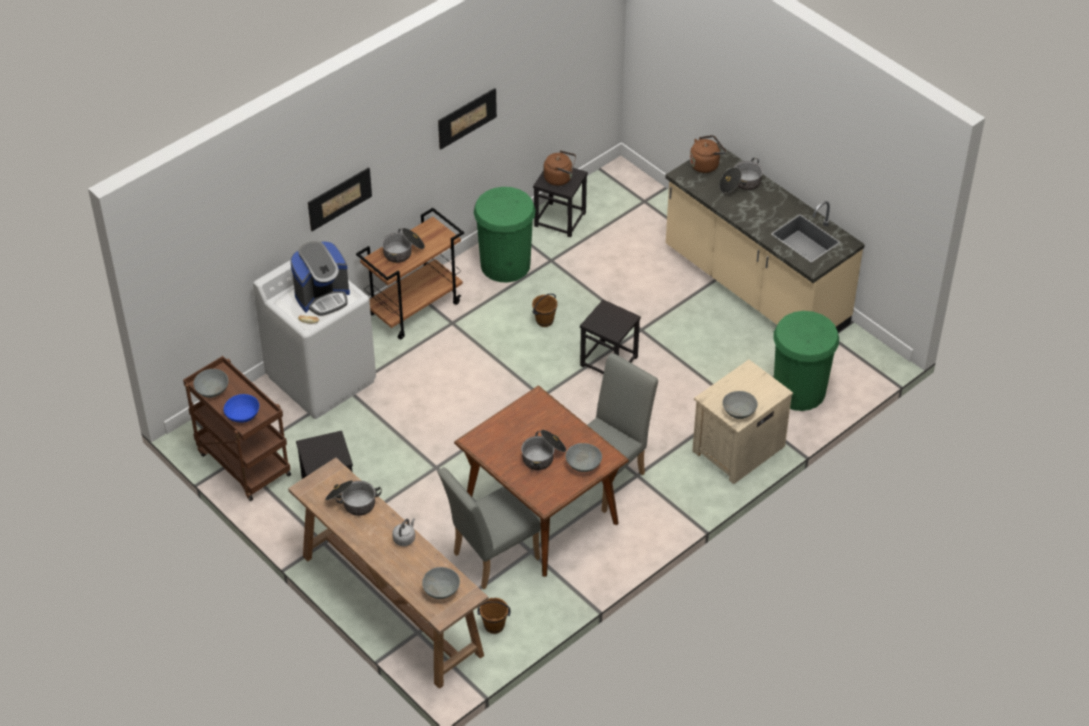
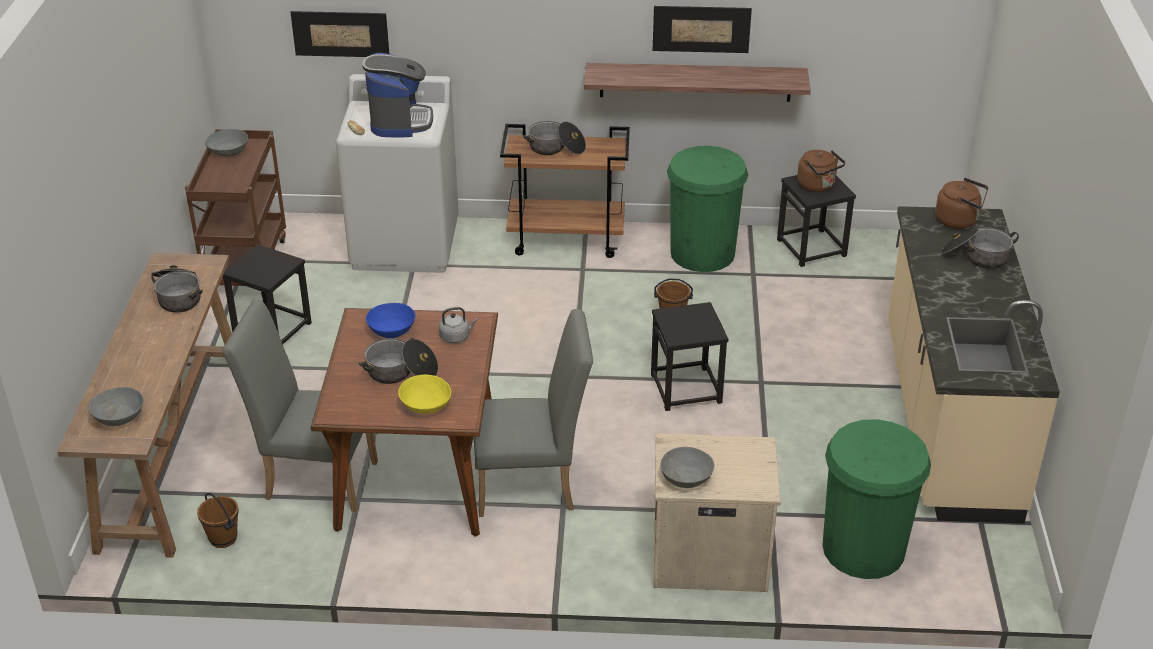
camera: 45 degrees right, 10 degrees down
blue bowl [224,394,259,423] -> blue bowl moved to [366,303,415,338]
coffee machine [291,241,350,316] -> coffee machine turned 105 degrees counterclockwise [362,53,433,138]
picture [308,167,372,231] -> picture moved to [291,11,389,57]
grey kettle [392,518,415,546] -> grey kettle moved to [439,307,478,343]
grey bowl [566,443,602,472] -> yellow bowl [398,375,451,414]
none -> shelf [584,63,811,102]

